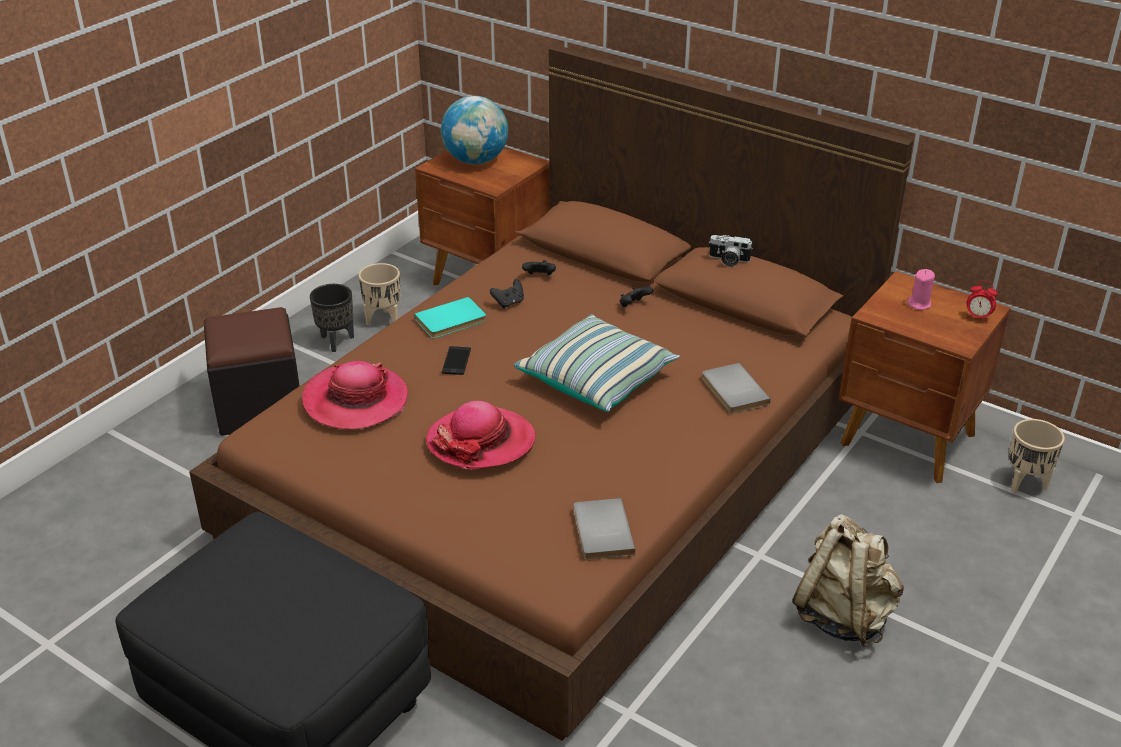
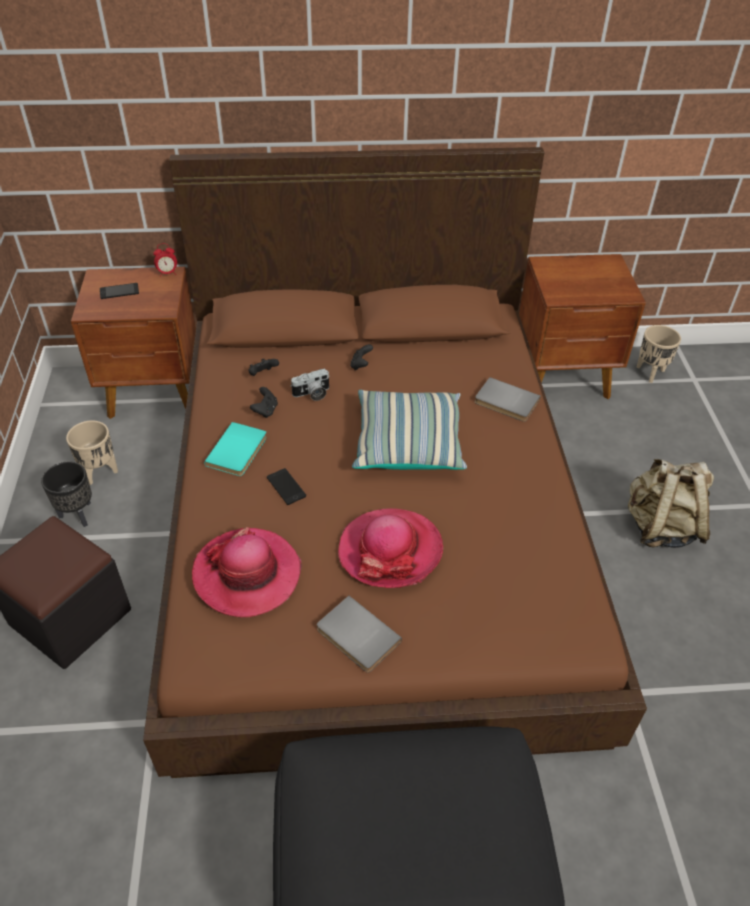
camera: 40 degrees left, 10 degrees up
globe [441,96,508,164] -> phone [100,283,139,299]
grey book [574,498,635,560] -> grey book moved to [317,596,402,673]
camera [709,235,753,267] -> camera moved to [290,369,330,401]
pink candle [907,269,935,310] -> none
alarm clock [967,281,998,323] -> alarm clock moved to [153,243,177,277]

